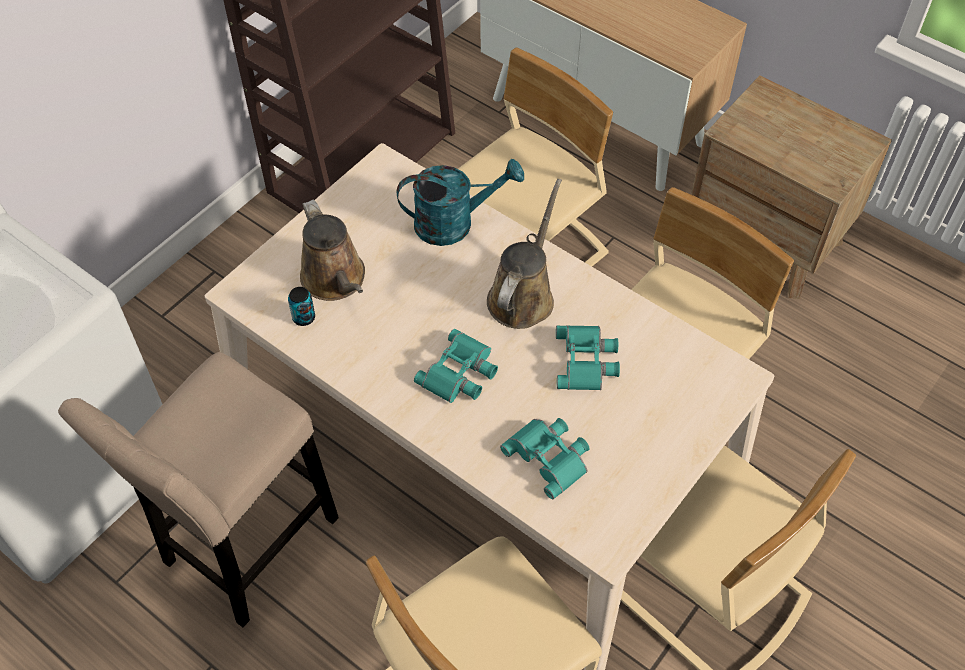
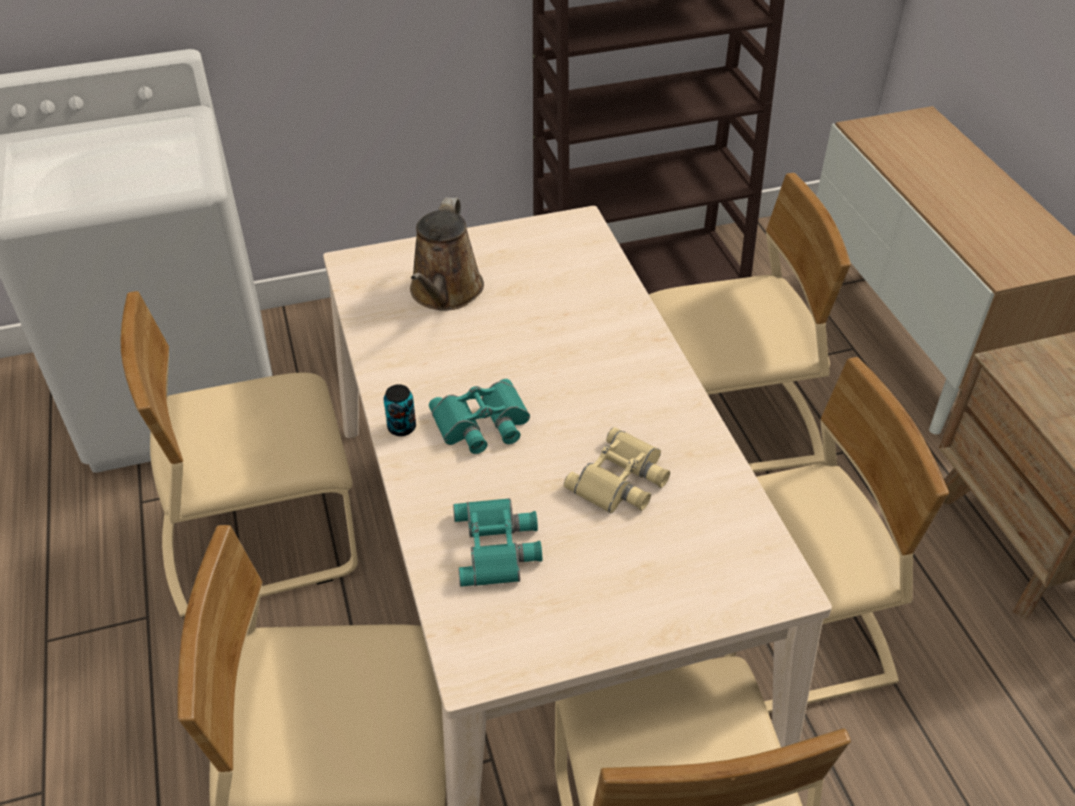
camera: 35 degrees right, 10 degrees down
beige stool [58,352,339,627] -> beige chair [121,291,358,618]
can [288,287,315,326] -> can moved to [383,384,416,436]
turquoise watering can [397,159,524,246] -> none
brown watering can [487,179,562,329] -> none
turquoise binoculars [556,325,620,390] -> beige binoculars [564,427,670,513]

